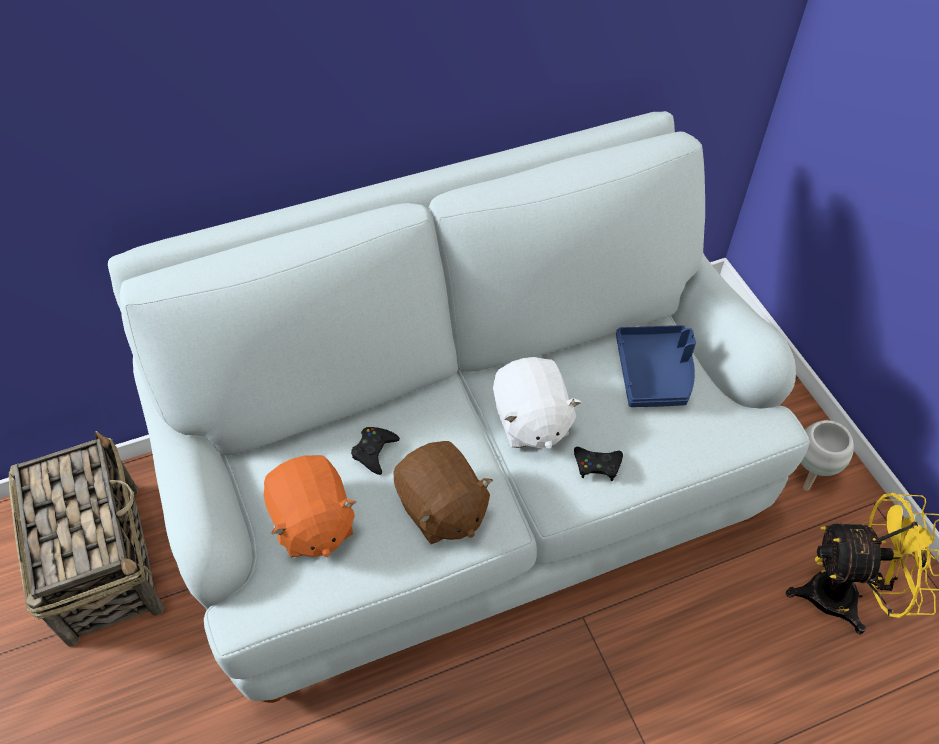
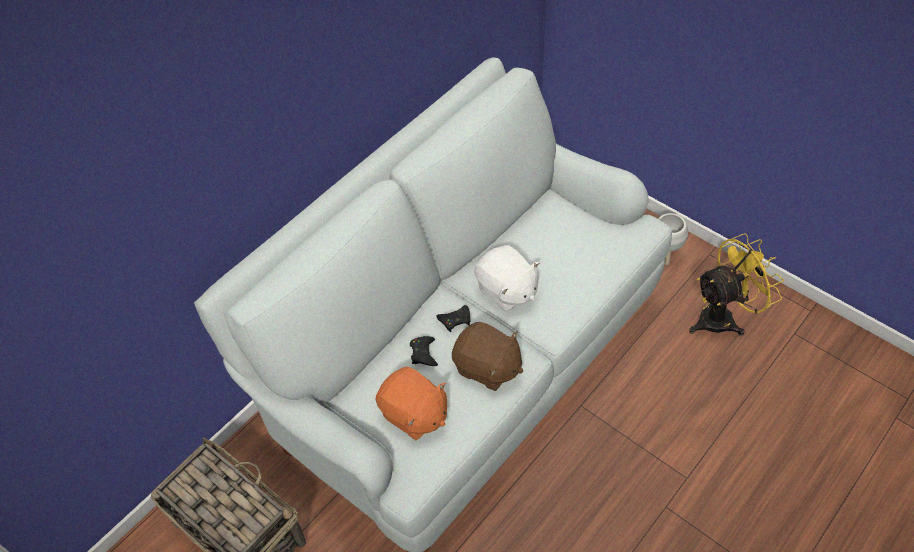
camera: 25 degrees left, 0 degrees up
black game controller [574,447,623,481] -> black game controller moved to [436,305,471,332]
blue tray [616,325,696,407] -> none

